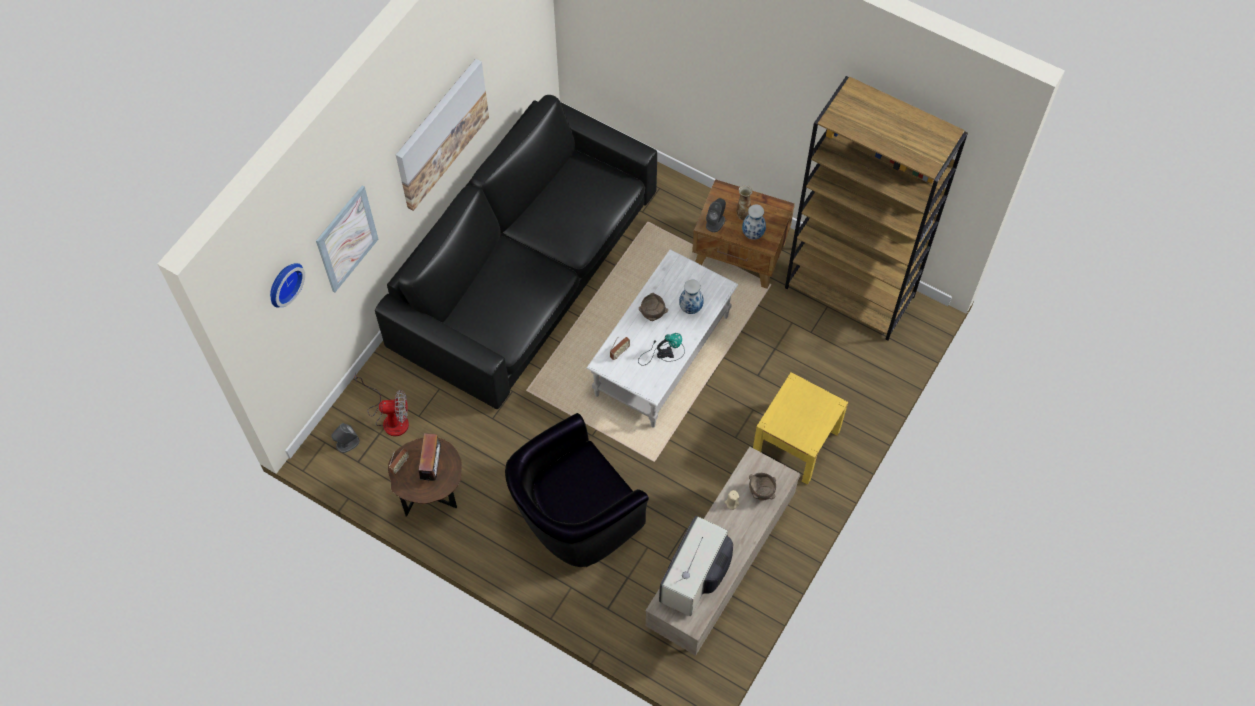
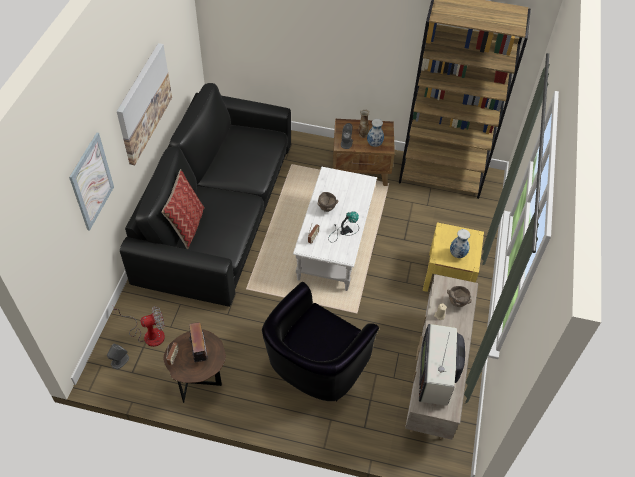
camera: 20 degrees left, 10 degrees down
wall clock [270,263,305,307] -> none
vase [679,279,704,314] -> vase moved to [450,229,470,258]
none -> pillow [161,169,205,249]

